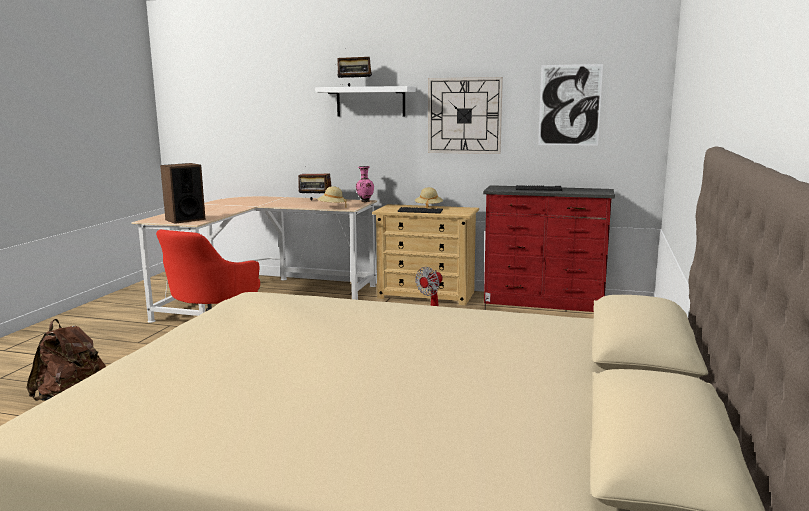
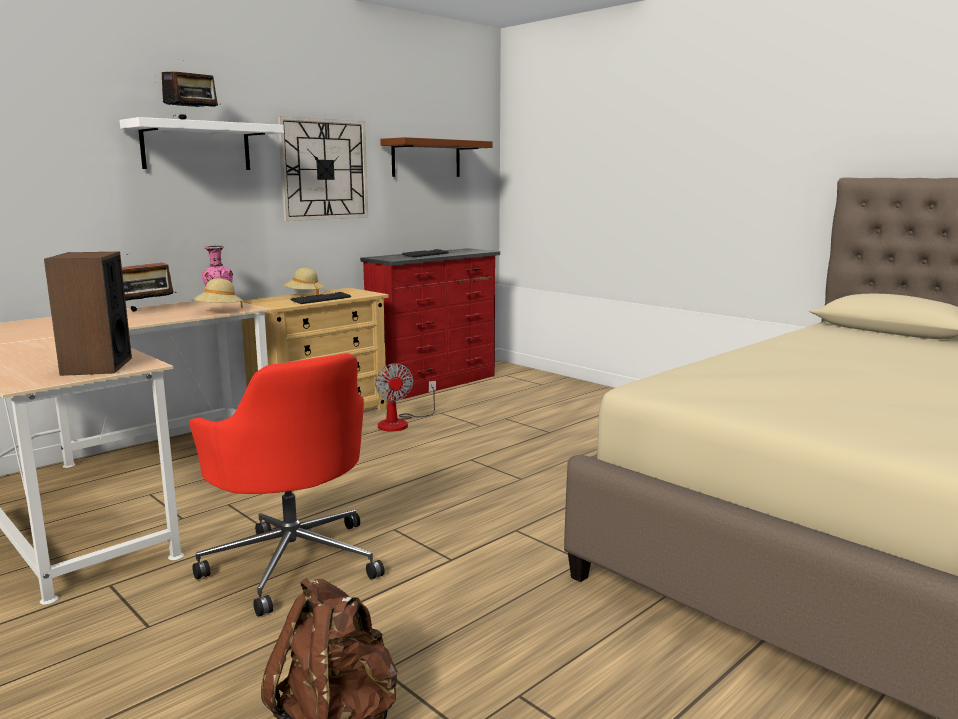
camera: 60 degrees left, 0 degrees up
picture [538,64,603,146] -> brown shelf [380,137,492,177]

